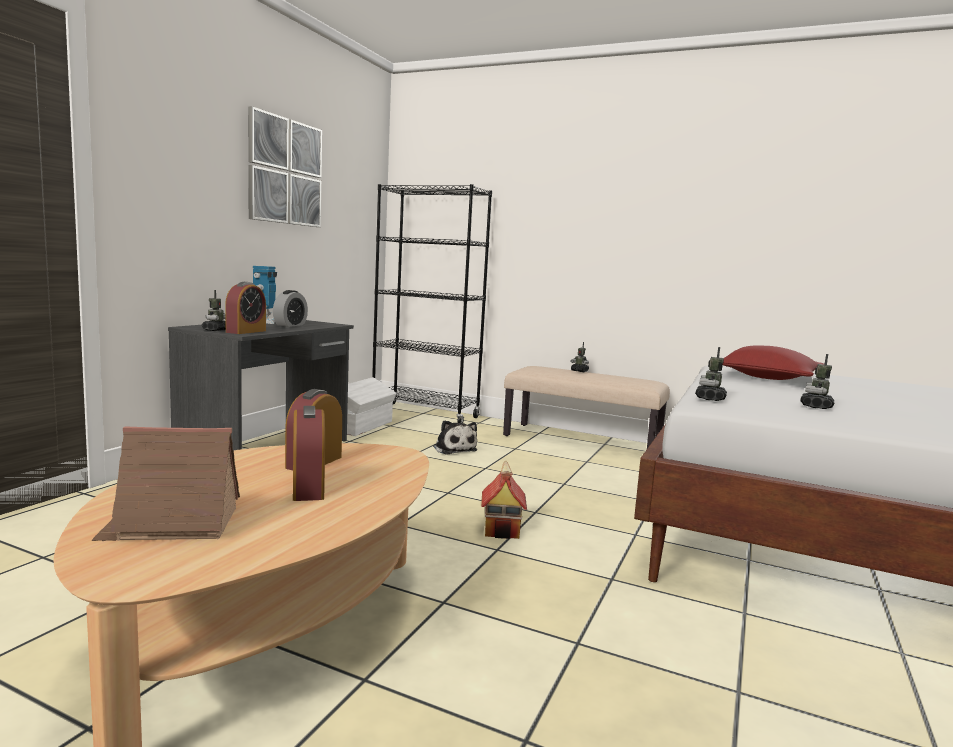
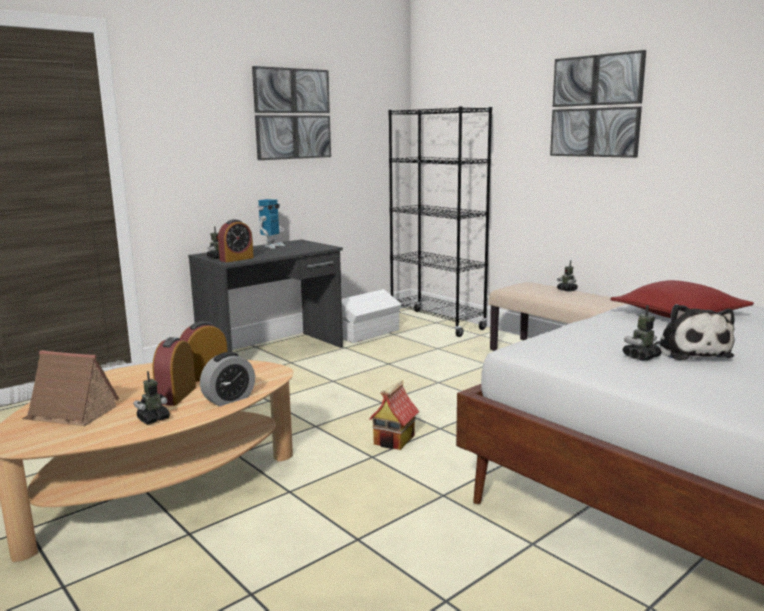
camera: 25 degrees right, 5 degrees up
alarm clock [273,290,308,327] -> alarm clock moved to [200,352,255,406]
plush toy [433,420,477,455] -> plush toy moved to [654,304,735,360]
toy robot [695,347,727,401] -> toy robot moved to [133,371,170,424]
none -> picture [550,50,646,158]

